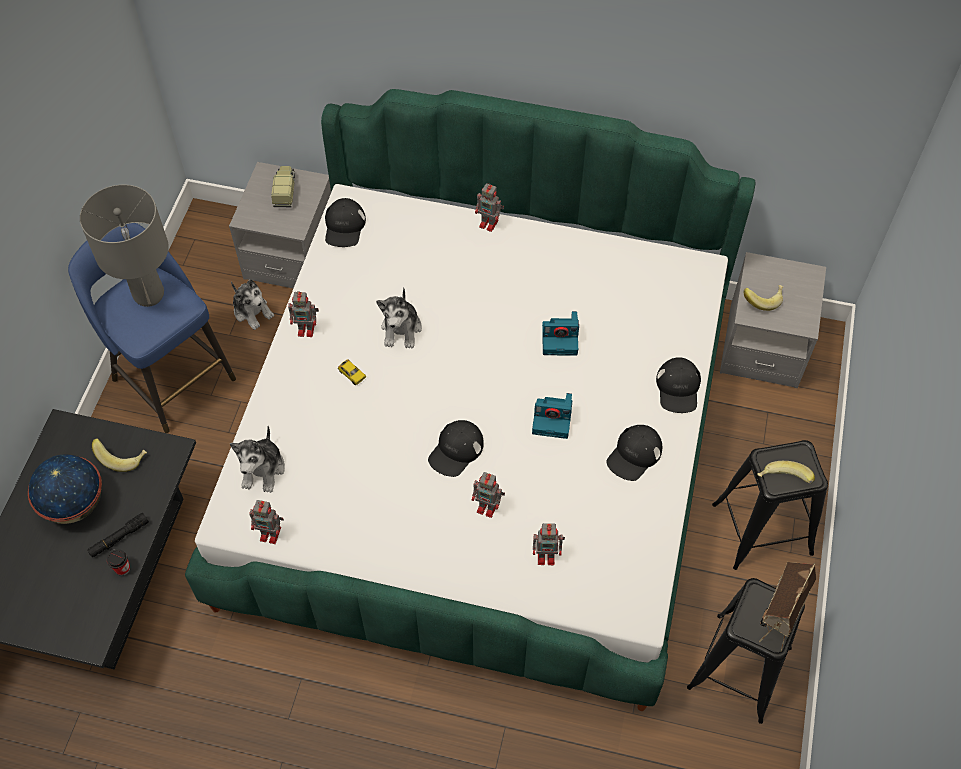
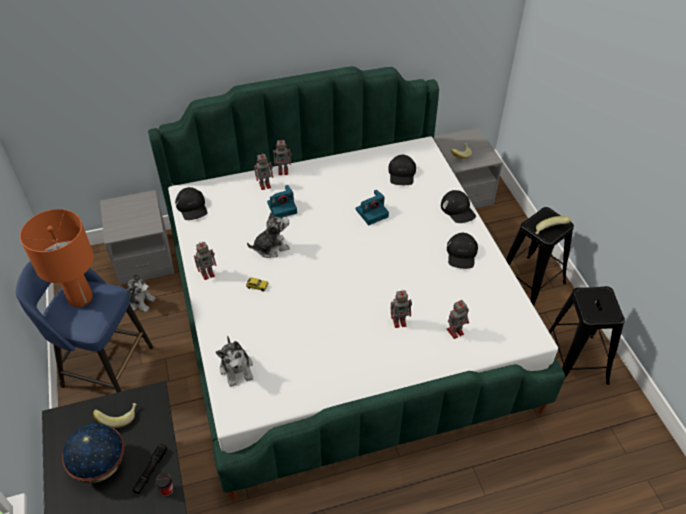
camera: 30 degrees left, 10 degrees down
grey table lamp [80,185,169,307] -> orange table lamp [20,209,94,307]
toy robot [249,500,284,544] -> toy robot moved to [254,152,273,190]
toy truck [271,166,295,207] -> none
plush toy [376,288,422,348] -> plush toy turned 90 degrees counterclockwise [247,212,290,258]
black cap [428,420,484,477] -> black cap moved to [388,155,416,185]
camera [532,393,572,439] -> camera moved to [267,185,297,218]
toy house [759,562,816,652] -> none

